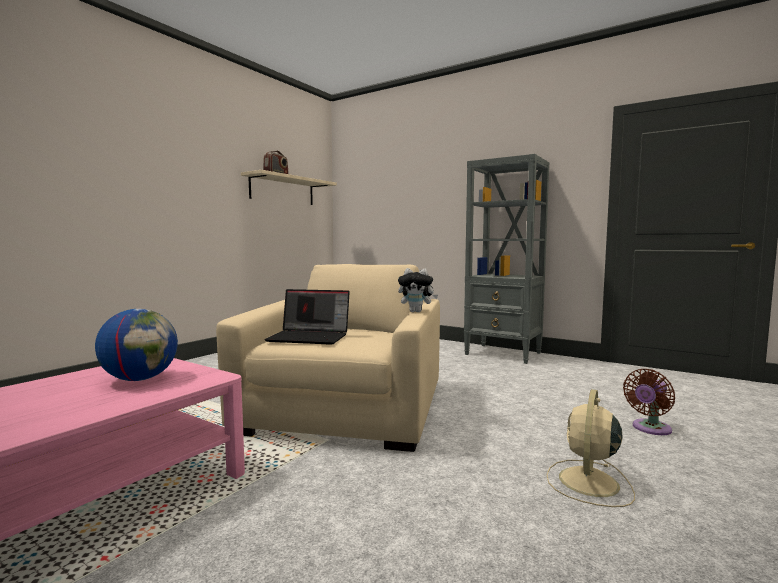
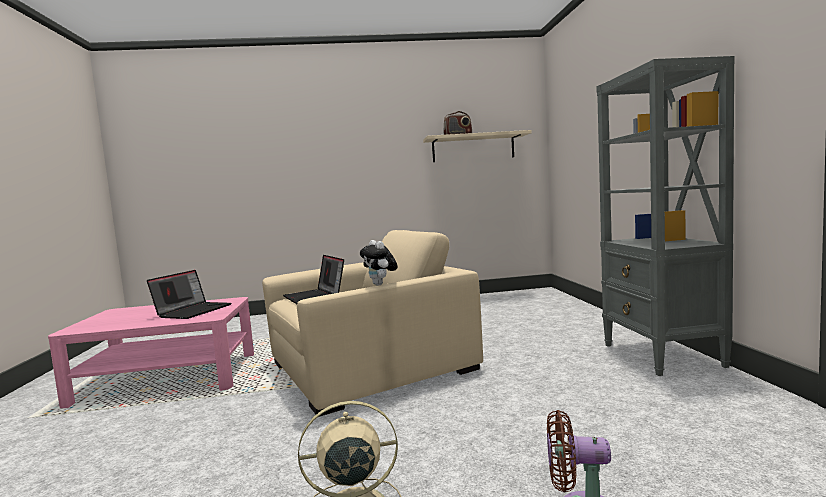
camera: 50 degrees right, 0 degrees up
globe [95,309,178,381] -> laptop [147,270,231,319]

